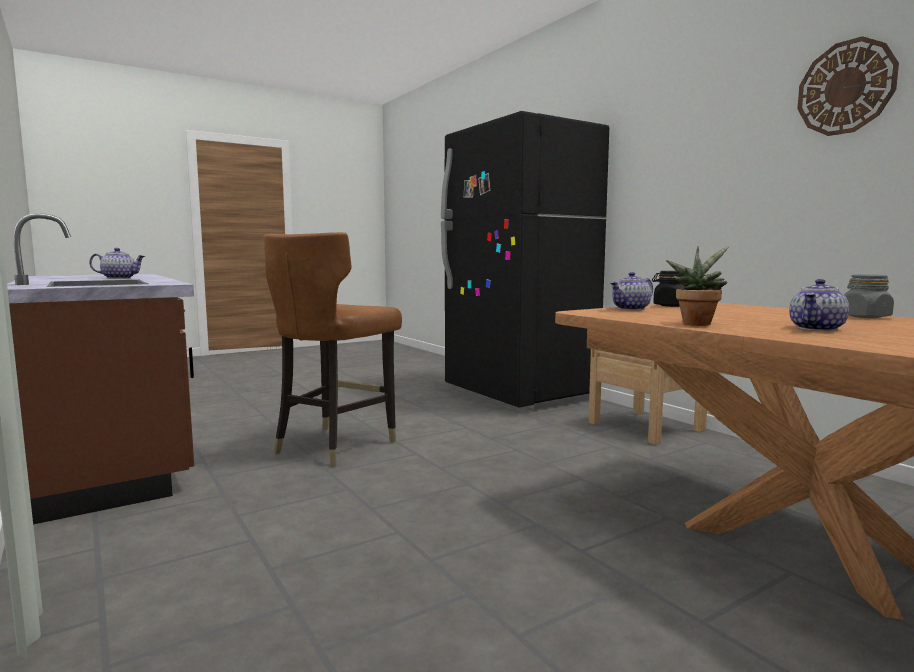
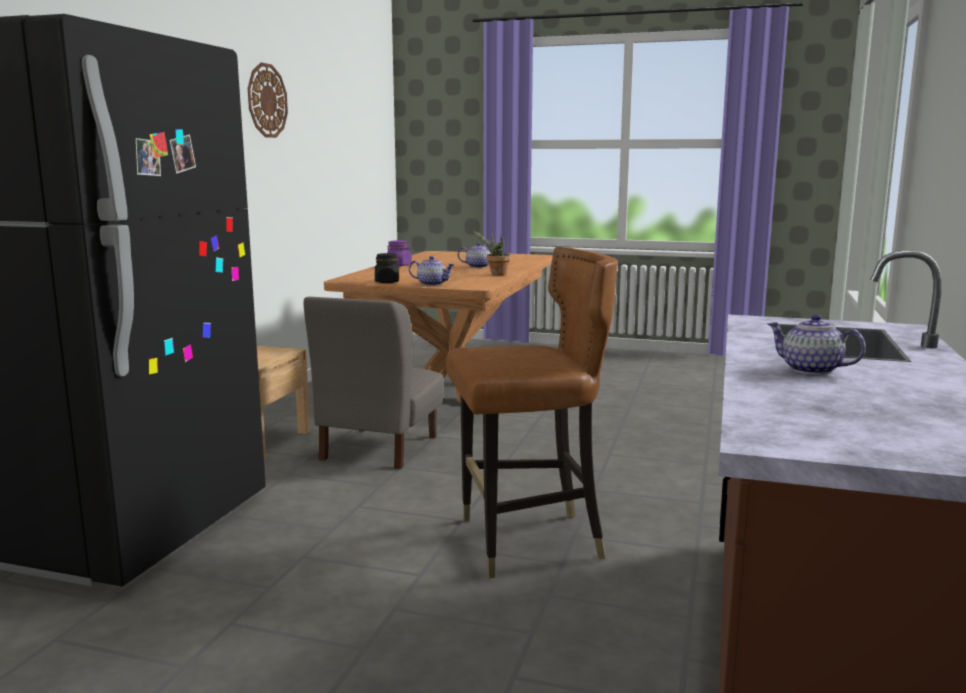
camera: 130 degrees left, 5 degrees up
grey jar [844,274,894,318] -> purple jar [387,240,412,266]
none -> grey chair [304,297,444,469]

